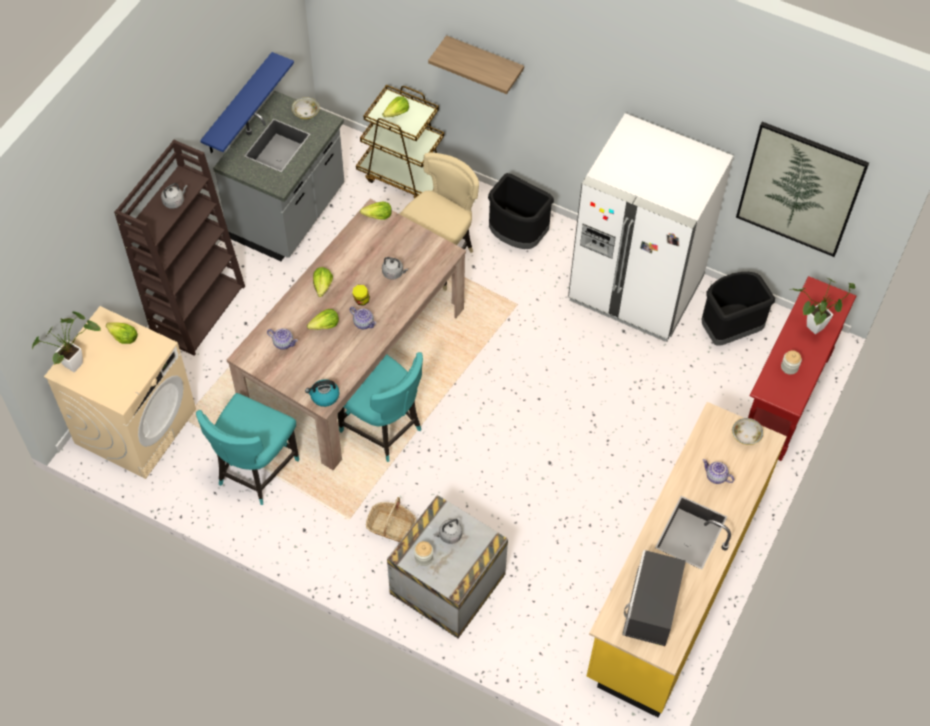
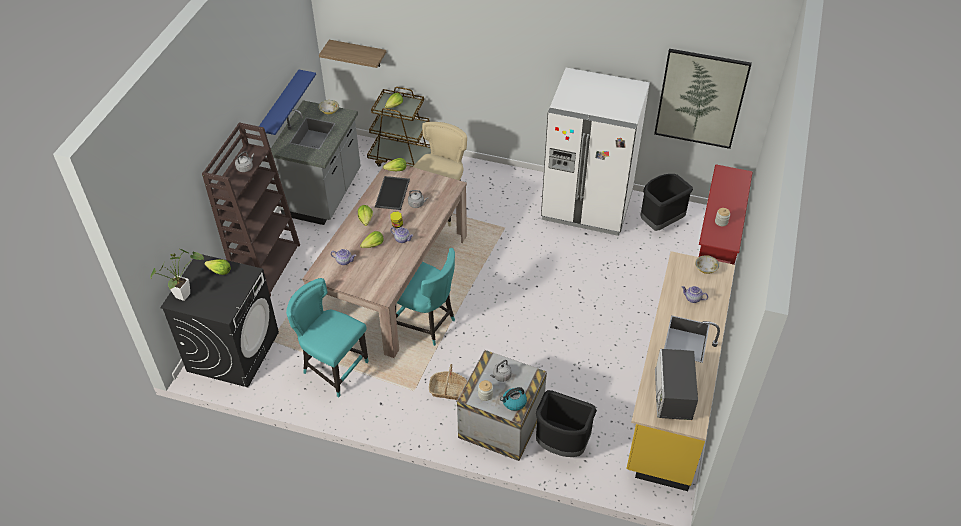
camera: 10 degrees left, 10 degrees down
beige washing machine [44,306,196,479] -> black washing machine [160,254,279,387]
turquoise chair [196,393,300,505] -> turquoise chair turned 105 degrees clockwise [286,278,369,397]
kettle [305,379,339,407] -> kettle moved to [500,387,527,411]
shelf [428,35,524,94] -> shelf moved to [319,40,386,68]
black trash can [488,173,554,249] -> black trash can moved to [536,390,597,457]
potted plant [790,278,856,334] -> none
none -> tray [375,176,410,210]

